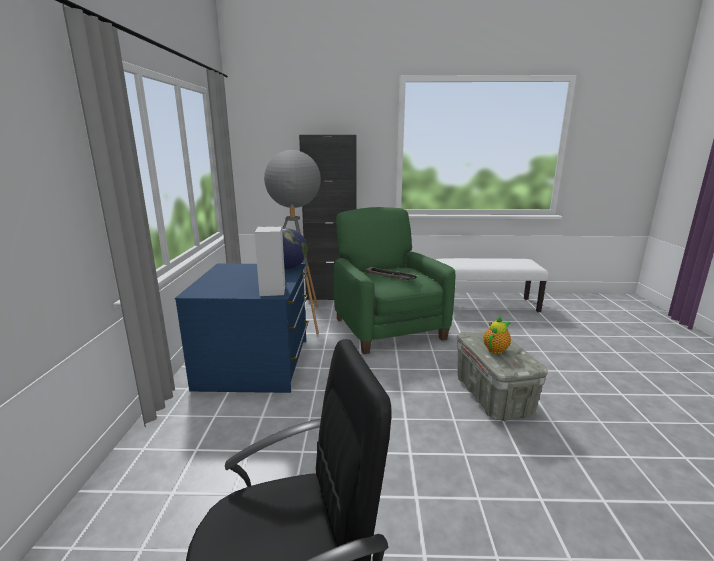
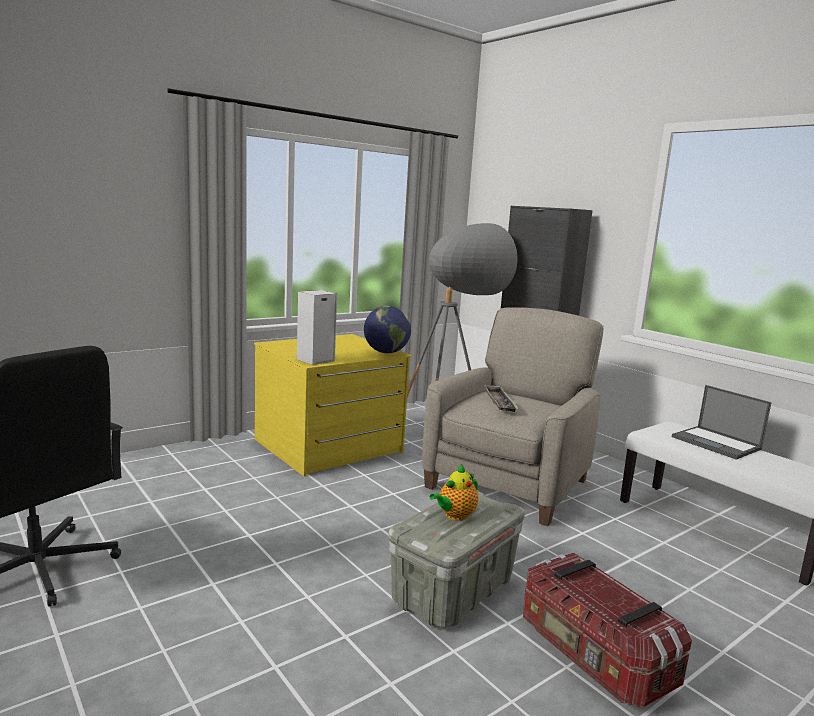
camera: 50 degrees right, 5 degrees down
blue dresser [175,264,309,393] -> yellow dresser [254,334,412,476]
green armchair [334,207,455,354] -> beige armchair [422,307,604,526]
teapot [484,317,511,354] -> teapot turned 135 degrees clockwise [430,465,478,521]
none -> storage box [523,553,692,707]
none -> laptop [672,385,772,460]

